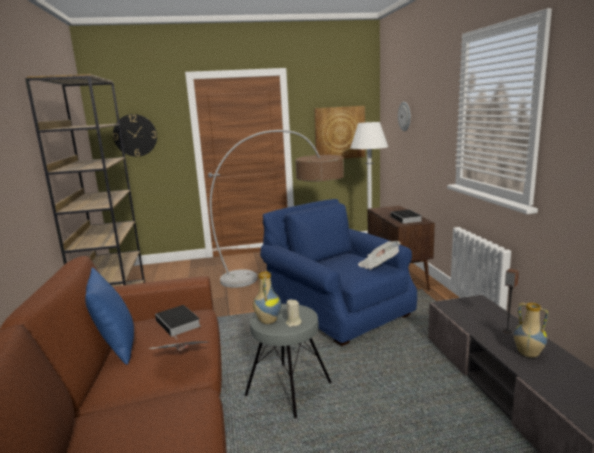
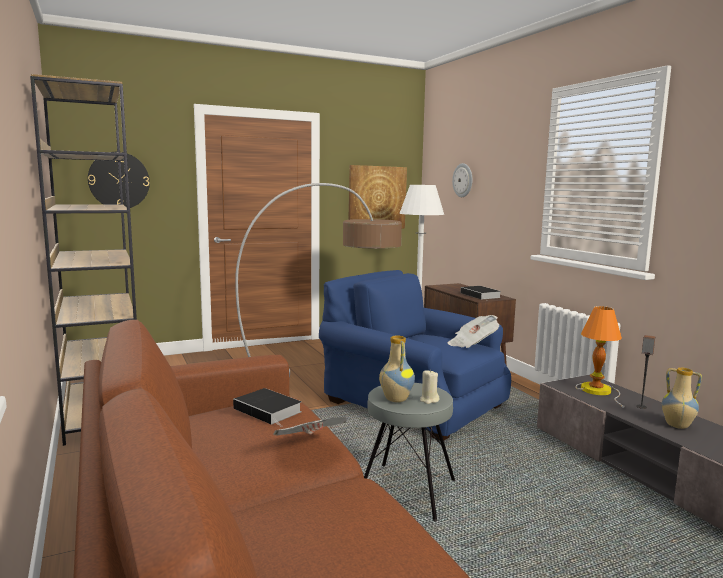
camera: 15 degrees left, 5 degrees down
blue pillow [85,268,134,365] -> none
none -> table lamp [576,306,625,408]

